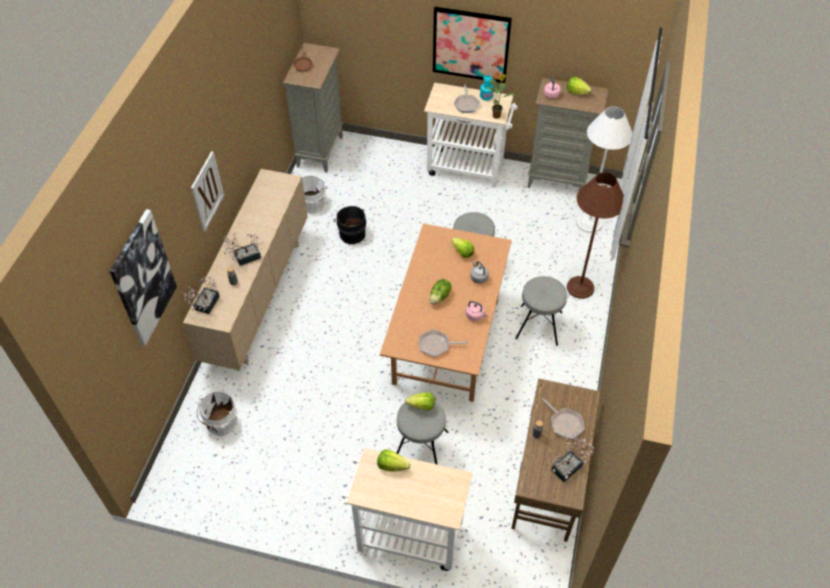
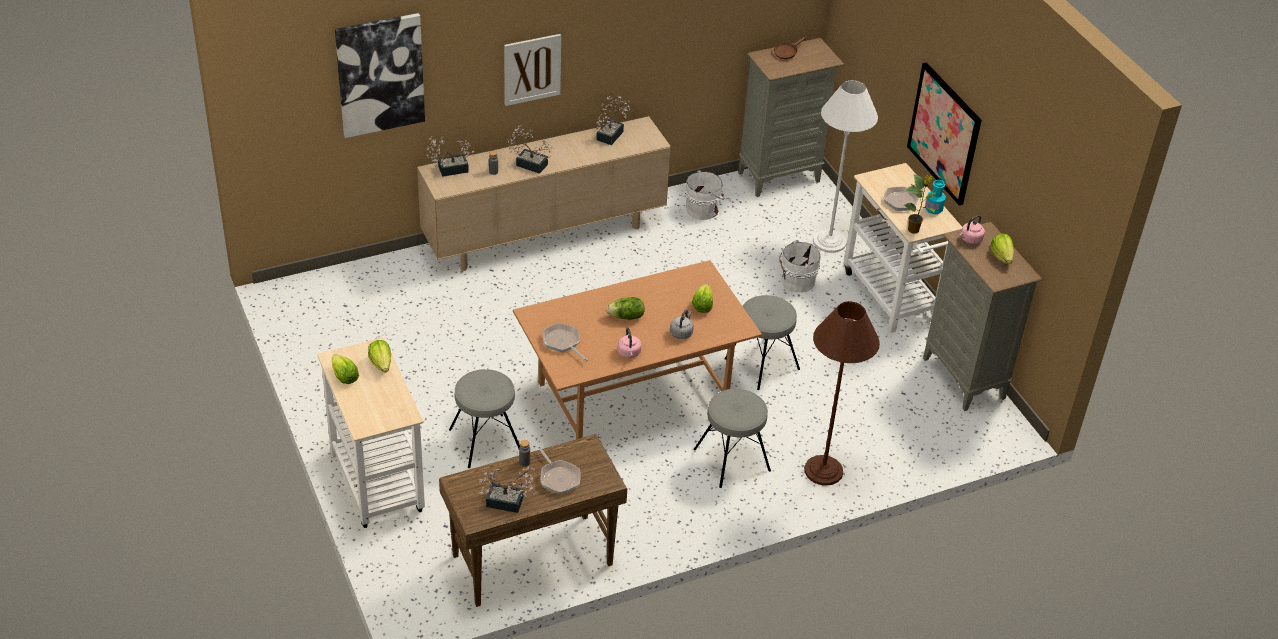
camera: 50 degrees right, 10 degrees down
white bucket [197,392,237,436] -> white bucket moved to [779,240,821,292]
black bucket [334,206,366,244] -> none
lettuce [405,393,435,410] -> lettuce moved to [332,354,359,384]
frying pan [542,398,585,439] -> frying pan turned 45 degrees counterclockwise [538,446,581,494]
white floor lamp [576,106,633,233] -> white floor lamp moved to [813,80,878,253]
none -> potted plant [596,96,631,145]

